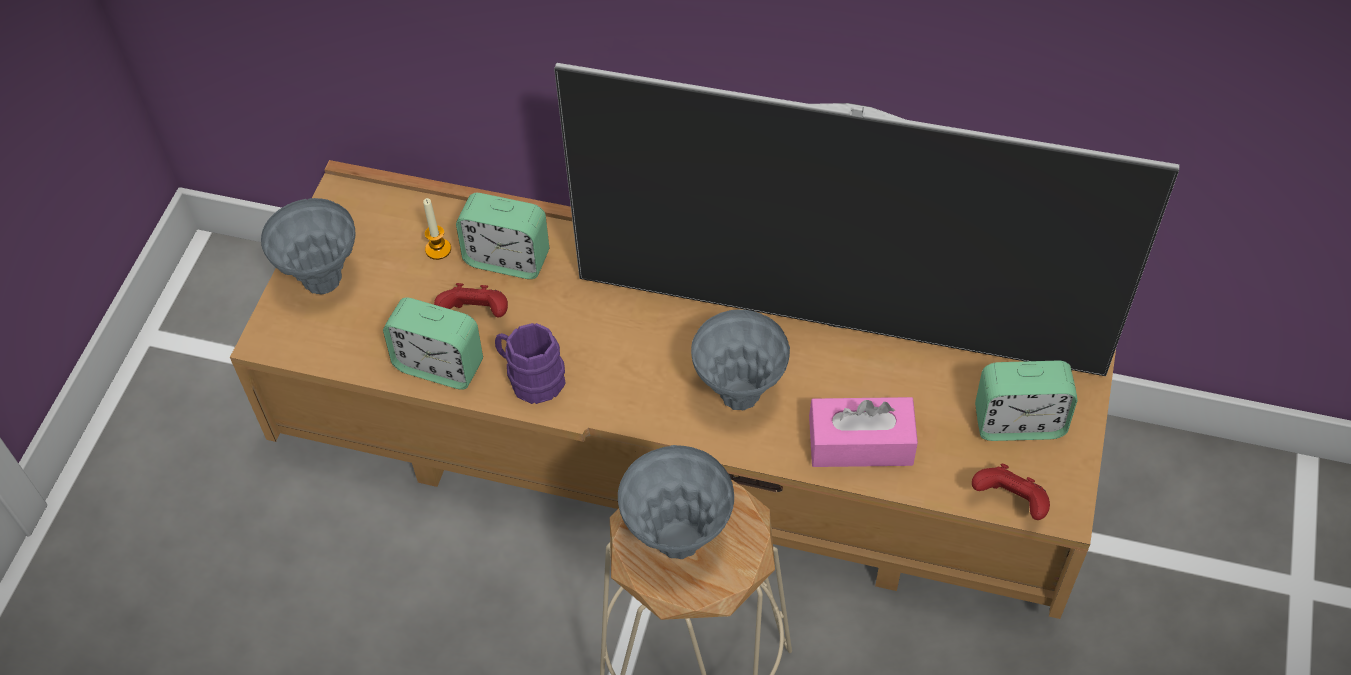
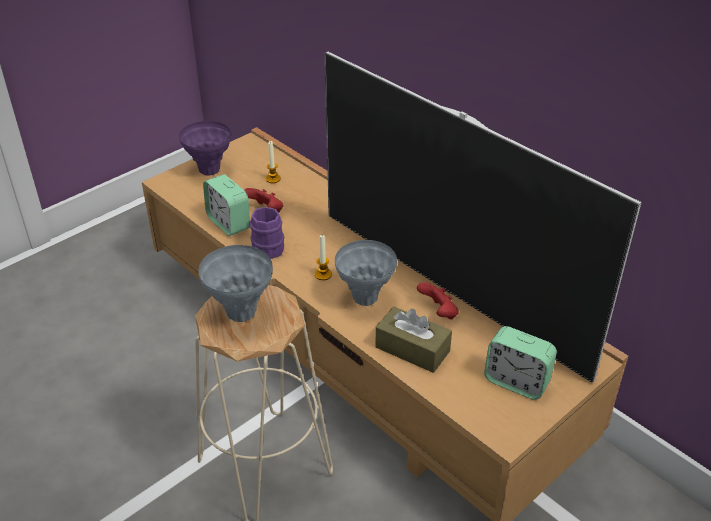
camera: 30 degrees right, 15 degrees down
grey vase [261,198,356,294] -> purple vase [179,121,231,175]
alarm clock [456,193,549,279] -> none
pink tissue box [809,397,918,467] -> brown tissue box [375,307,452,373]
red game controller [972,464,1050,520] -> red game controller moved to [417,282,459,319]
none -> candle [315,235,332,280]

